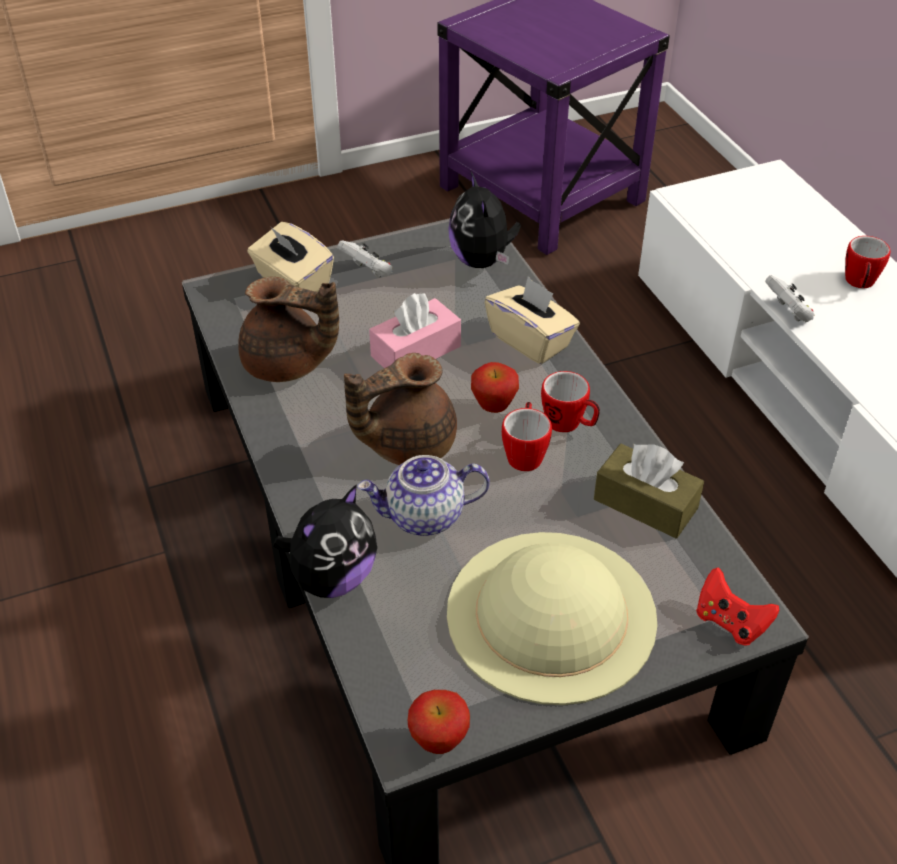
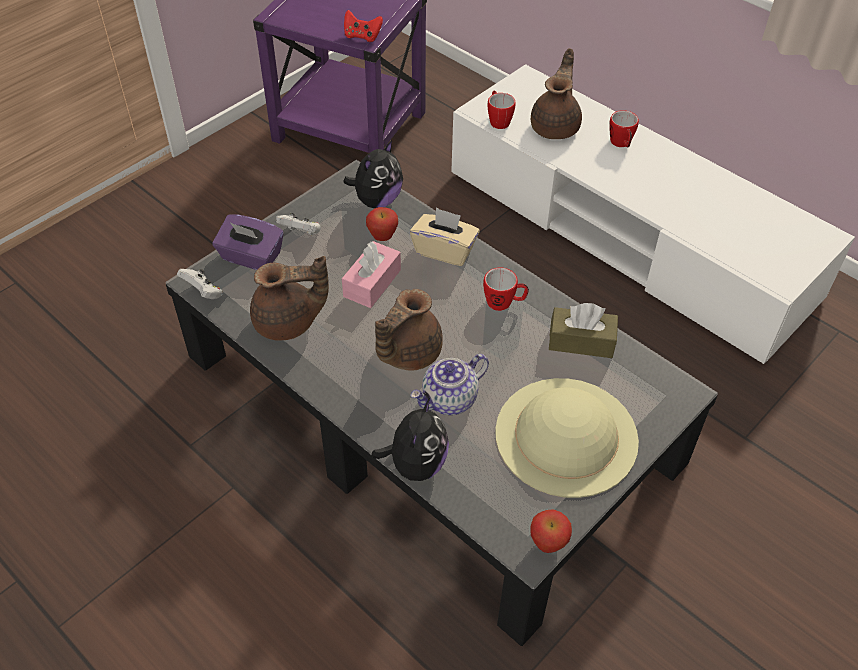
camera: 25 degrees left, 5 degrees up
beige tissue box [247,222,334,292] -> purple tissue box [212,214,284,270]
plush toy [448,172,521,268] -> plush toy turned 105 degrees counterclockwise [343,140,403,208]
apple [471,362,519,413] -> apple moved to [366,207,398,241]
mug [502,402,552,471] -> mug moved to [487,91,516,129]
red game controller [696,568,779,645] -> red game controller moved to [344,10,383,42]
white game controller [765,275,815,322] -> white game controller moved to [177,269,223,299]
none -> brown teapot [531,48,582,139]

